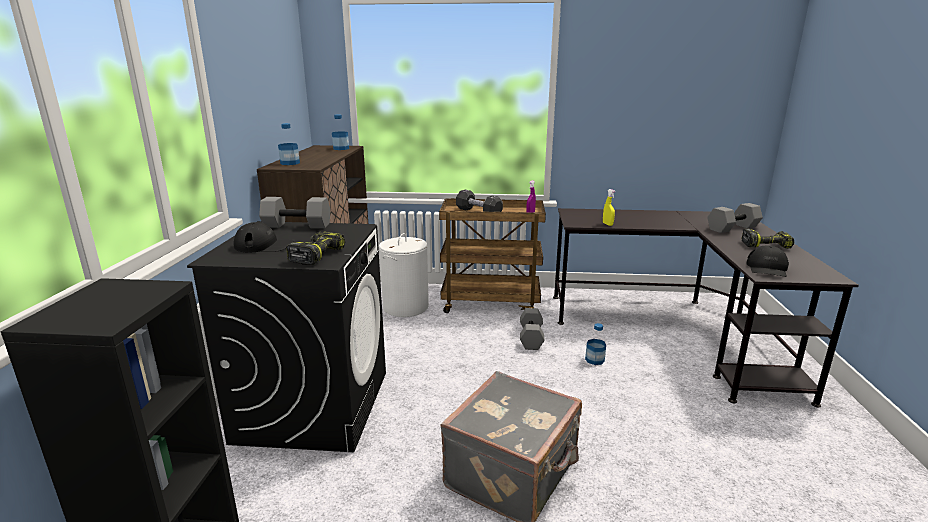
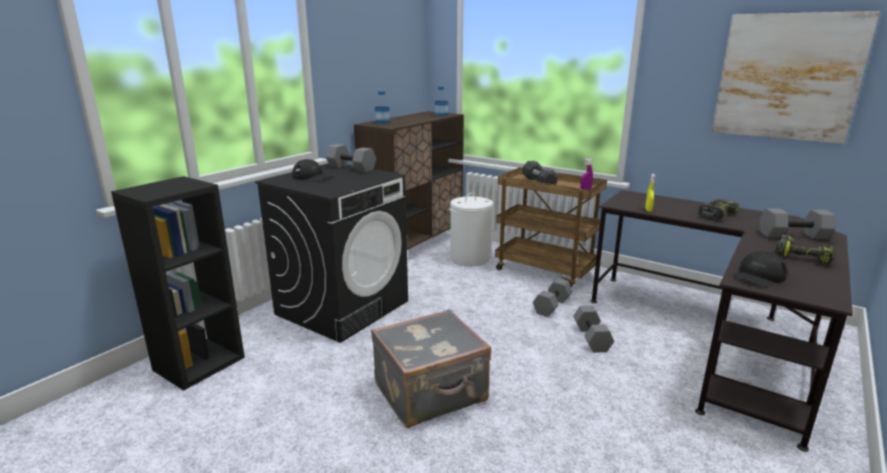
camera: 30 degrees right, 0 degrees up
power drill [286,231,345,265] -> power drill moved to [698,199,739,221]
bottle [585,323,606,365] -> grey dumbbell [573,306,614,353]
none -> picture [711,11,880,144]

